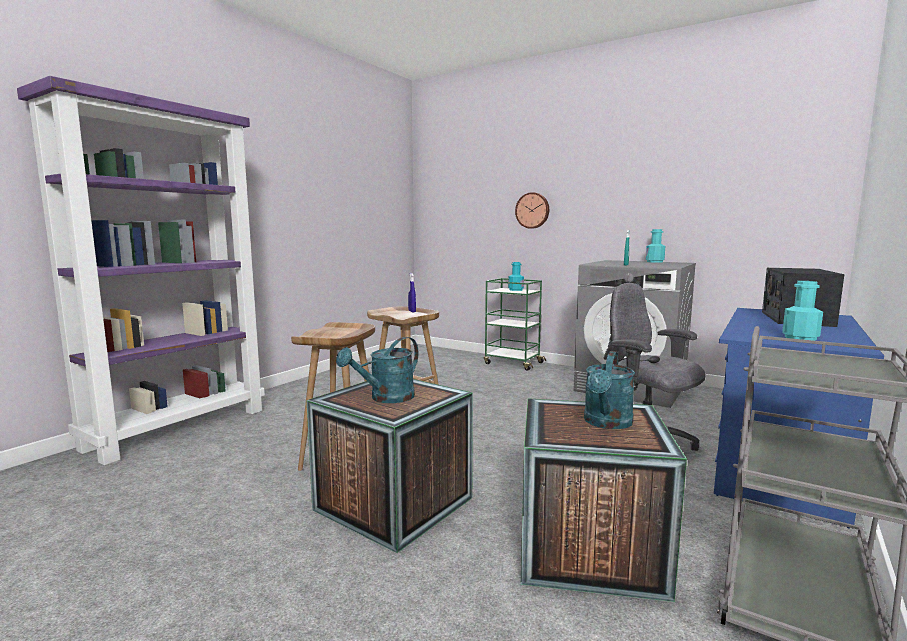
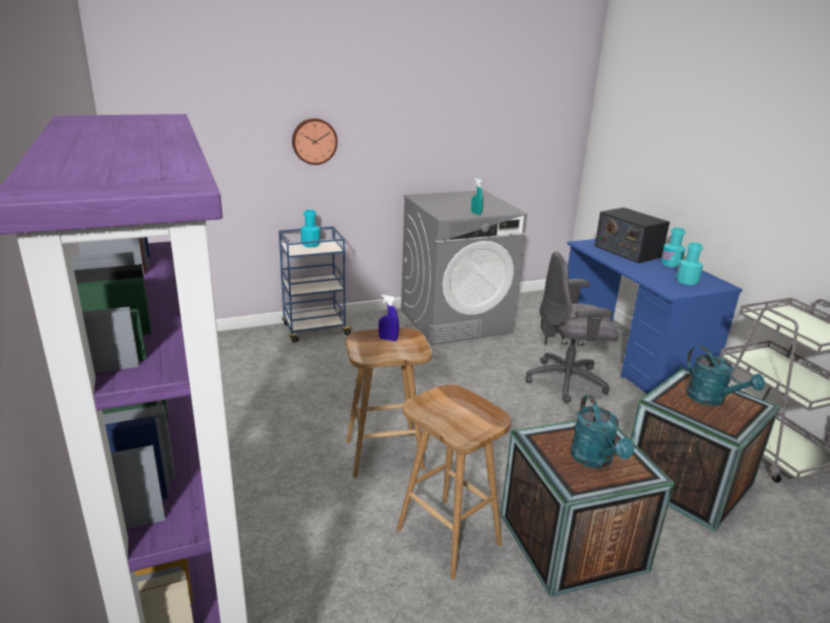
camera: 55 degrees left, 15 degrees up
green cart [484,278,546,371] -> blue cart [279,226,354,343]
turquoise bottle [646,229,665,263] -> turquoise bottle moved to [661,227,686,267]

